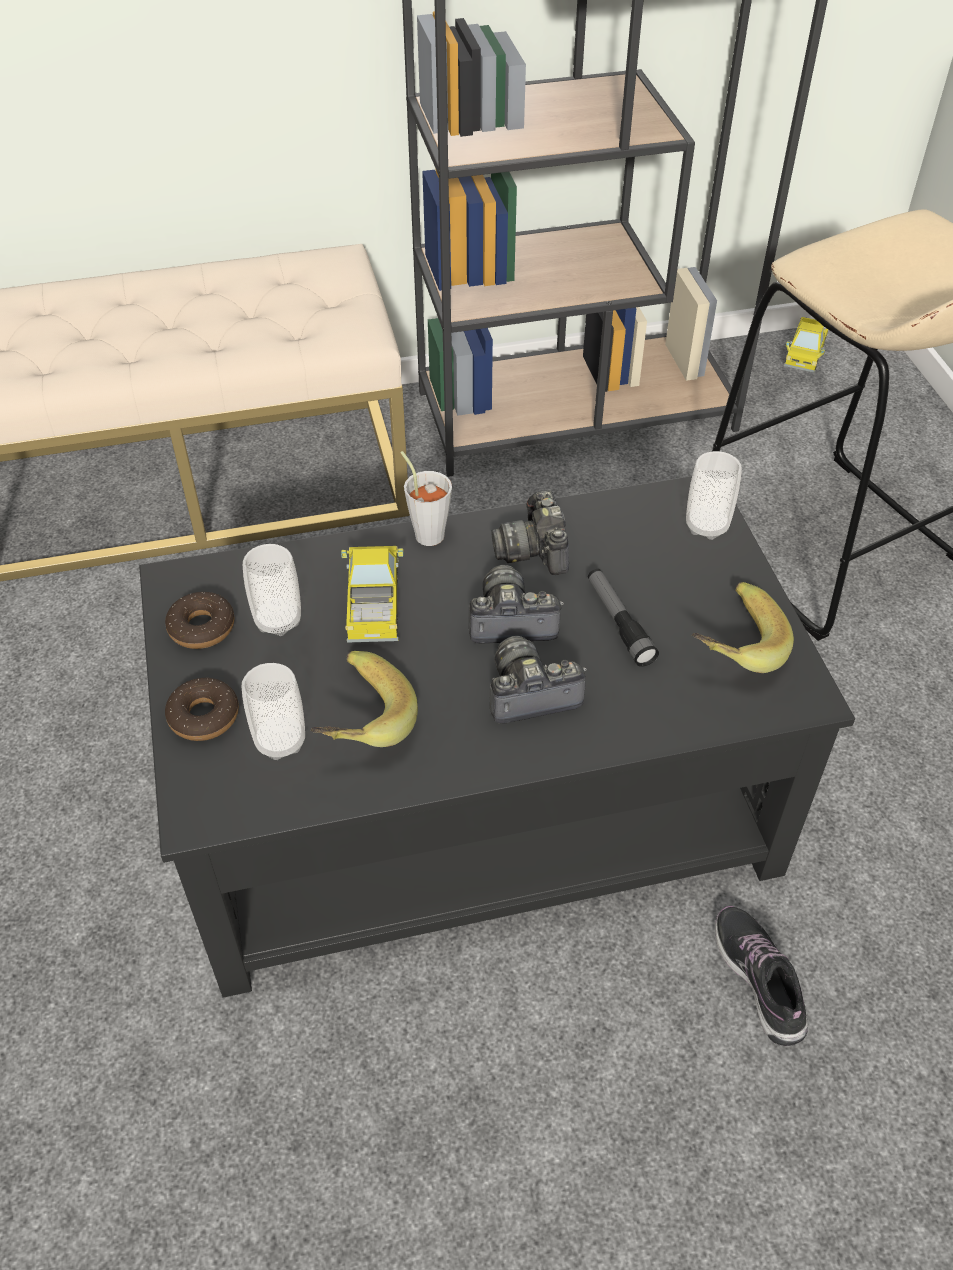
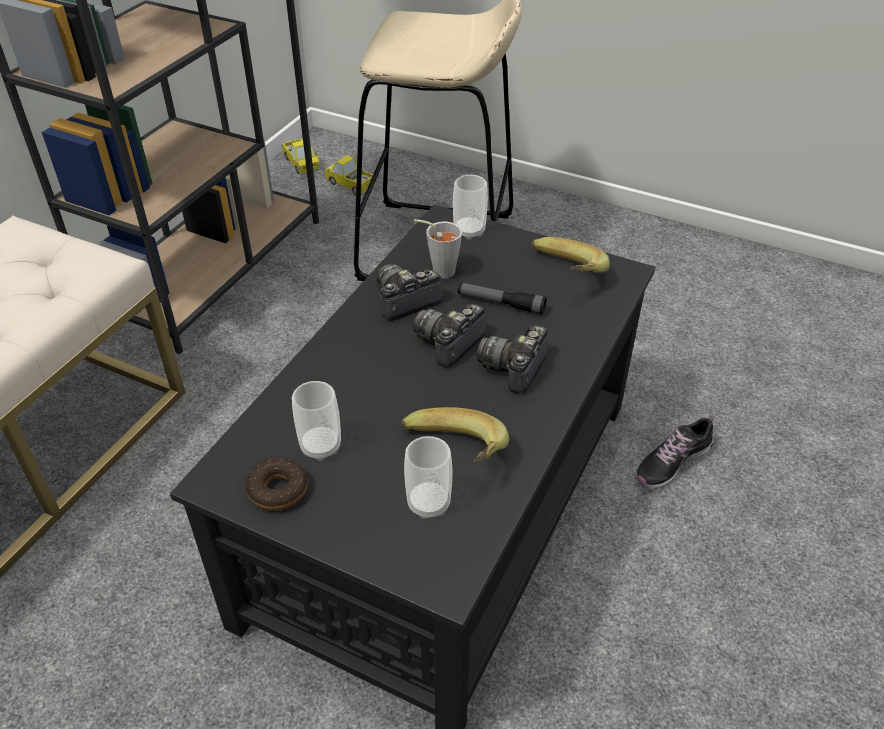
camera: 50 degrees left, 5 degrees down
donut [165,678,239,741] -> none
toy truck [341,546,403,643] -> toy truck moved to [324,155,377,195]
grey cup [401,451,452,546] -> grey cup moved to [414,219,462,279]
camera [491,490,569,575] -> camera turned 120 degrees clockwise [376,264,443,321]
shoe [715,906,808,1046] -> shoe turned 60 degrees counterclockwise [635,414,714,489]

